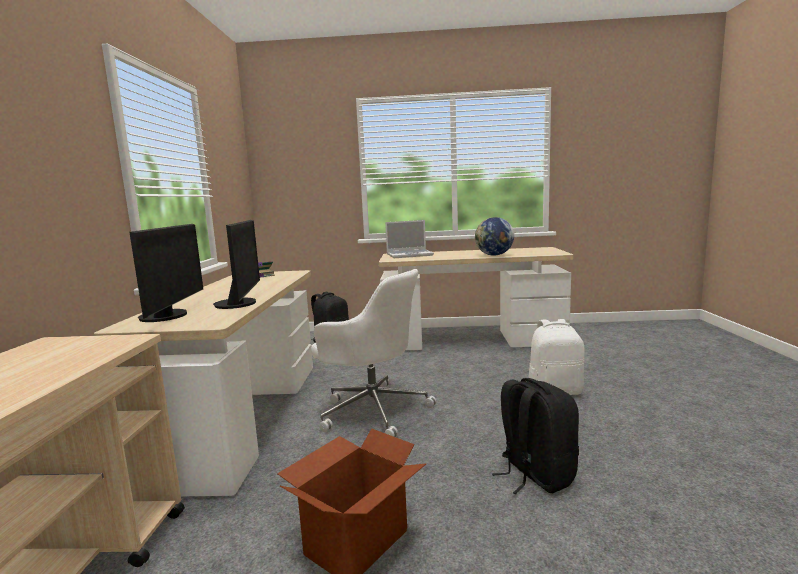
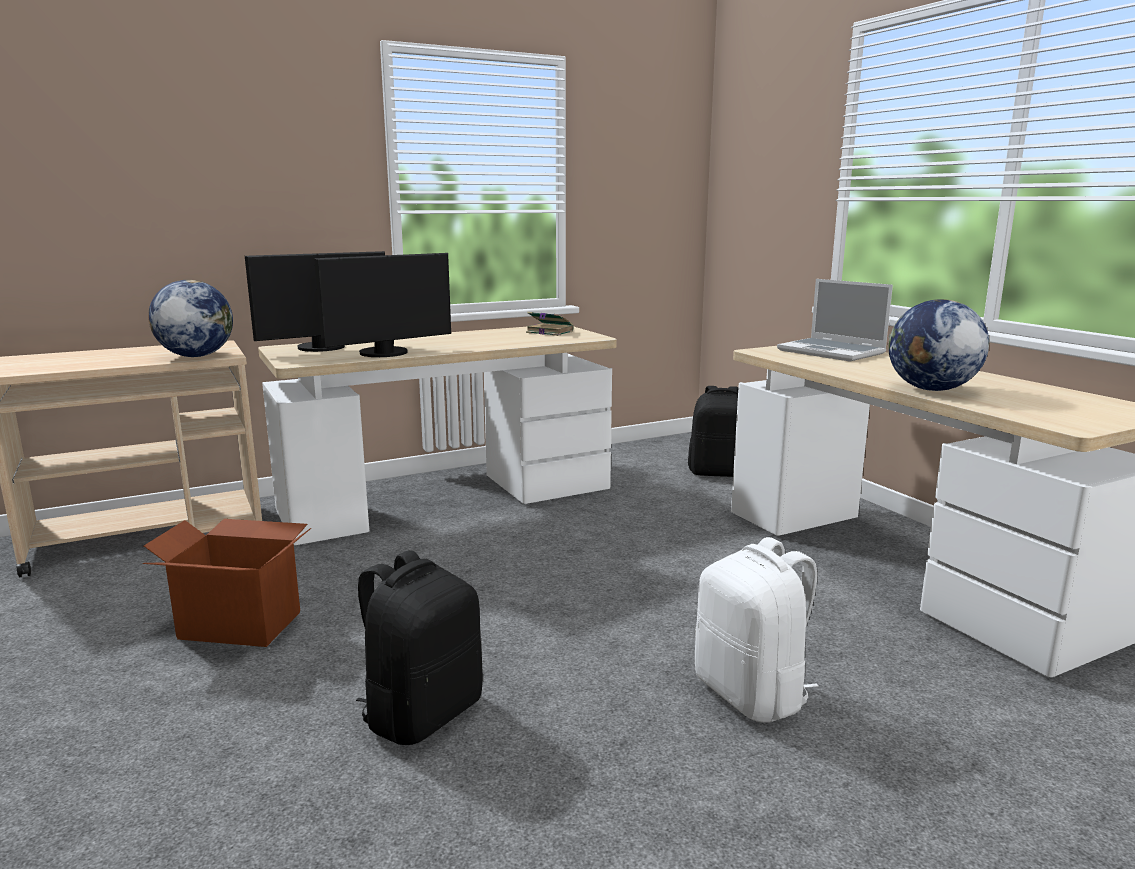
camera: 60 degrees right, 5 degrees up
white office chair [311,269,436,437] -> none
none -> globe [148,280,233,357]

